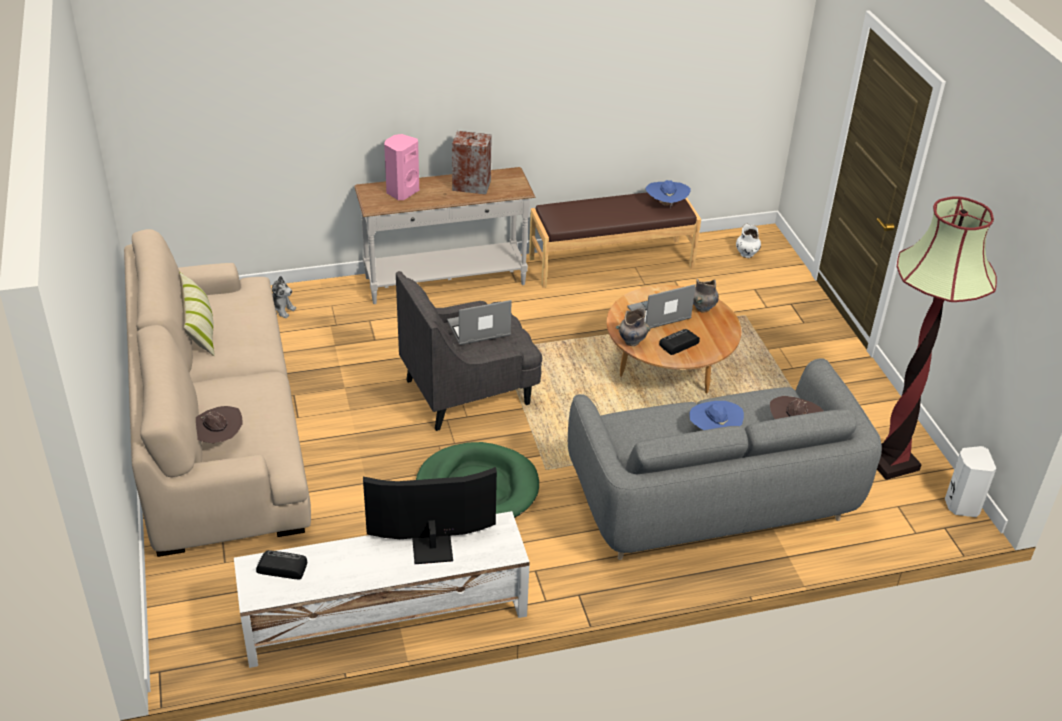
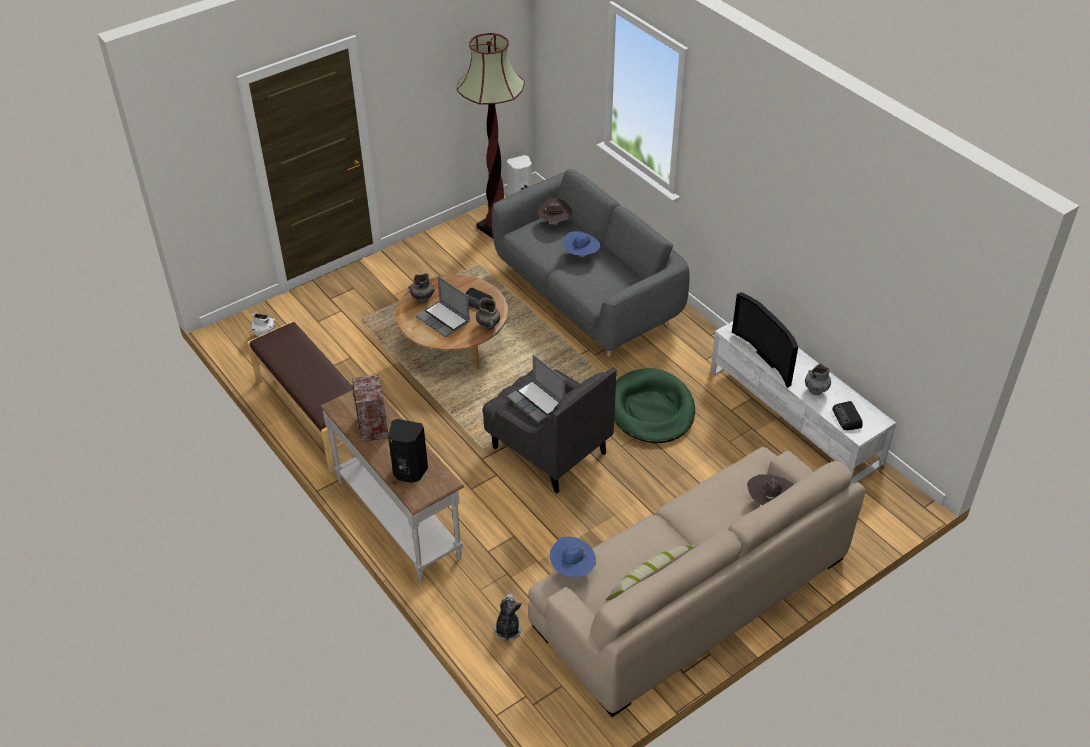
camera: 110 degrees left, 5 degrees up
pink speaker [384,134,419,200] -> black speaker [388,419,428,483]
blue hat [645,180,691,209] -> blue hat moved to [550,536,596,577]
none -> grey vase [805,363,831,395]

